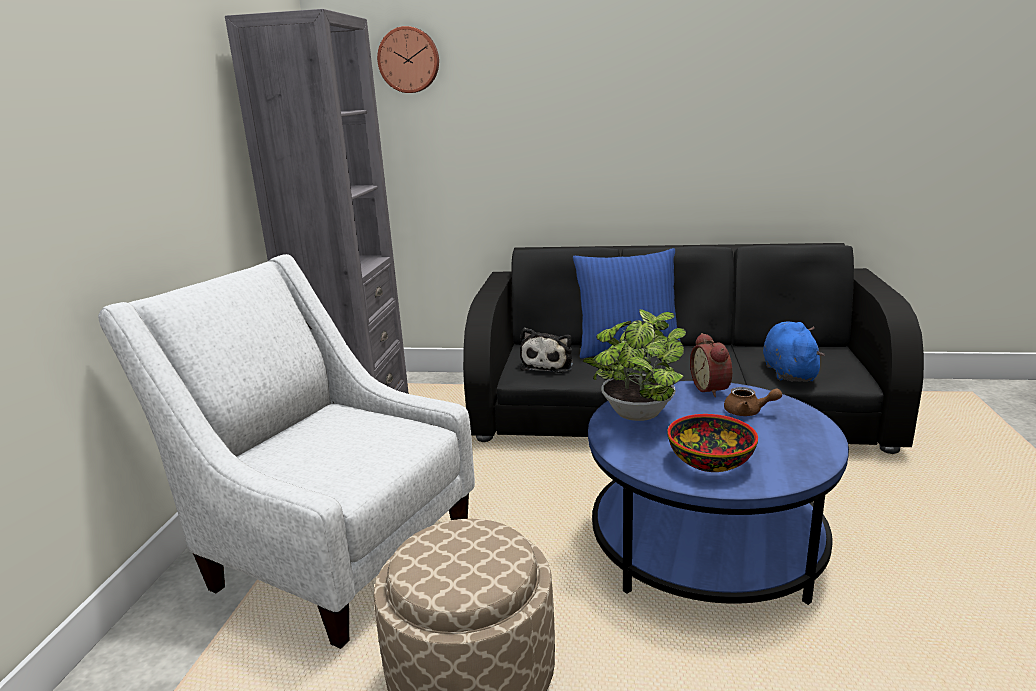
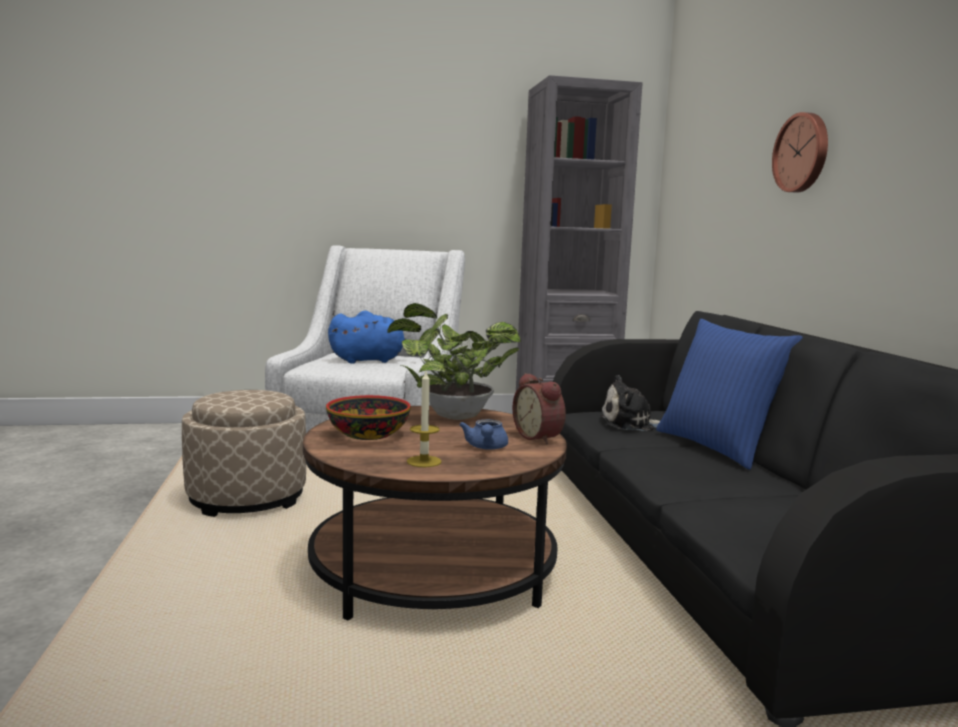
camera: 70 degrees right, 10 degrees down
wall clock [377,26,439,93] -> wall clock moved to [772,112,828,193]
blue coffee table [588,381,849,605] -> brown coffee table [303,406,567,621]
alarm clock [690,333,732,397] -> alarm clock turned 90 degrees counterclockwise [512,373,566,444]
brown teapot [724,387,782,416] -> blue teapot [459,419,508,450]
blue plush toy [763,322,825,382] -> blue plush toy moved to [328,311,406,364]
none -> candle [407,372,442,467]

